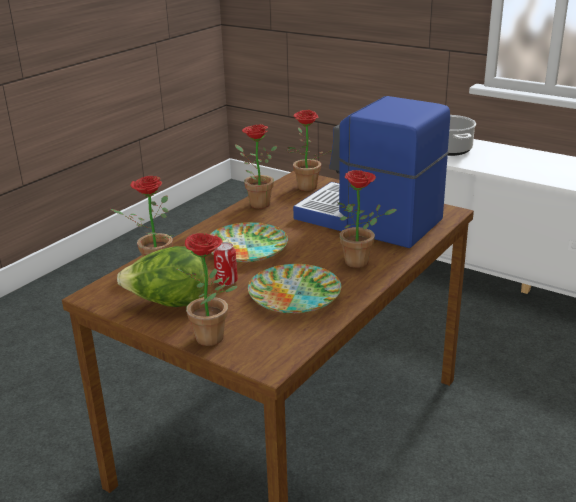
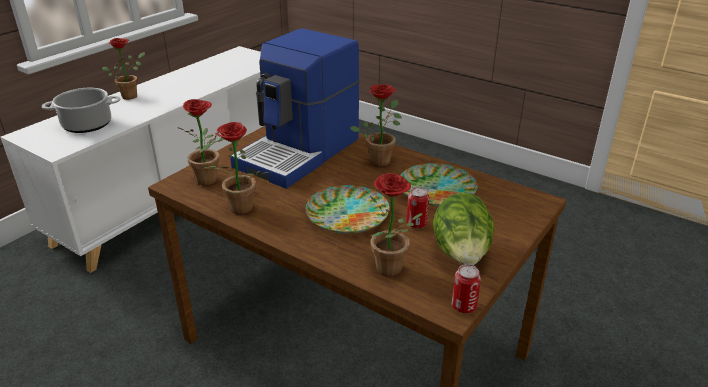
camera: 90 degrees left, 5 degrees up
potted plant [177,233,237,346] -> potted plant moved to [102,38,145,100]
none -> can [452,264,481,313]

